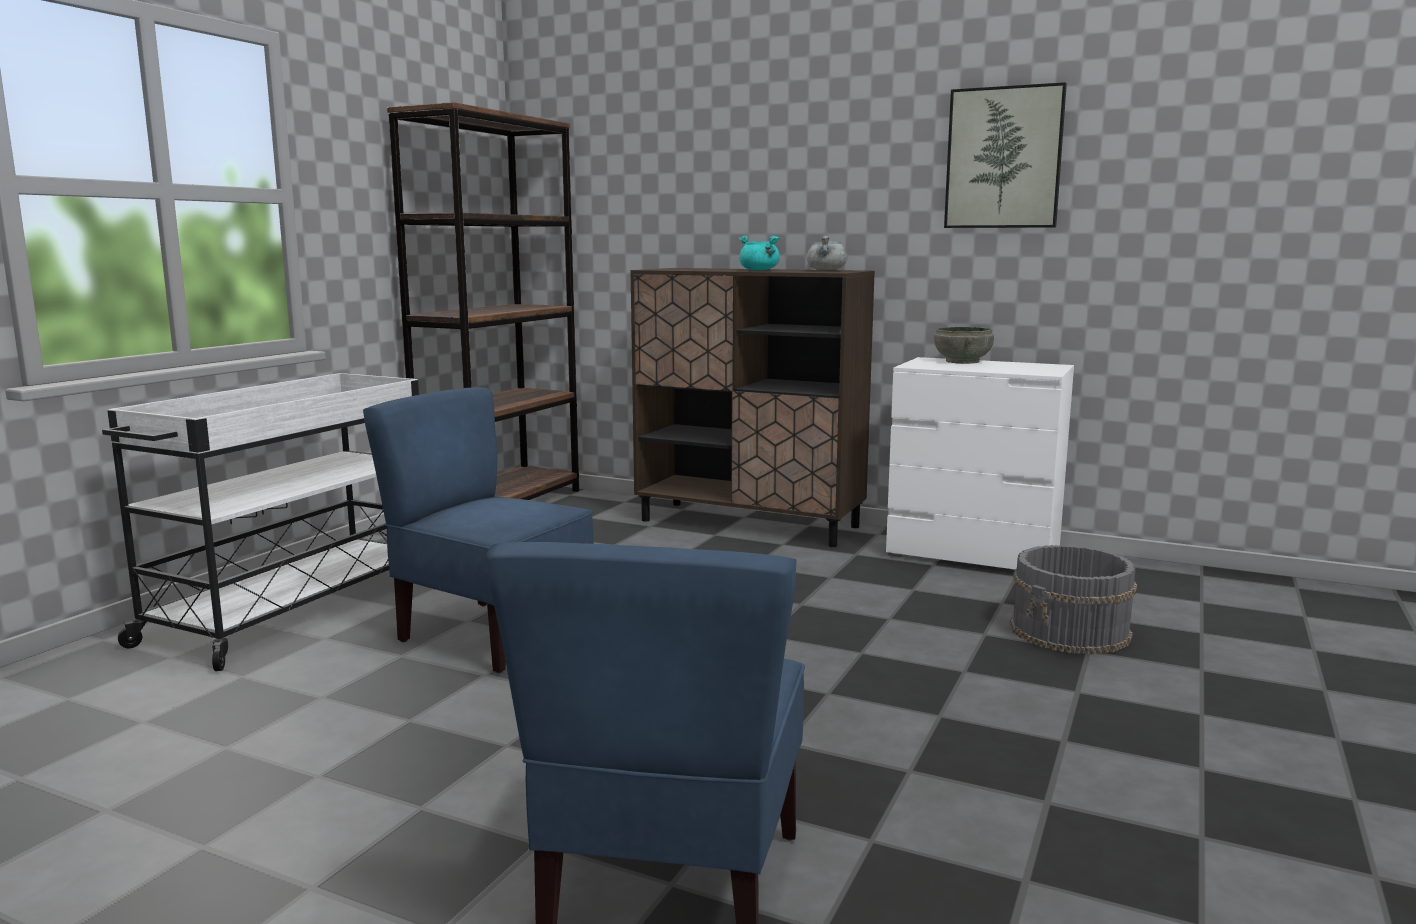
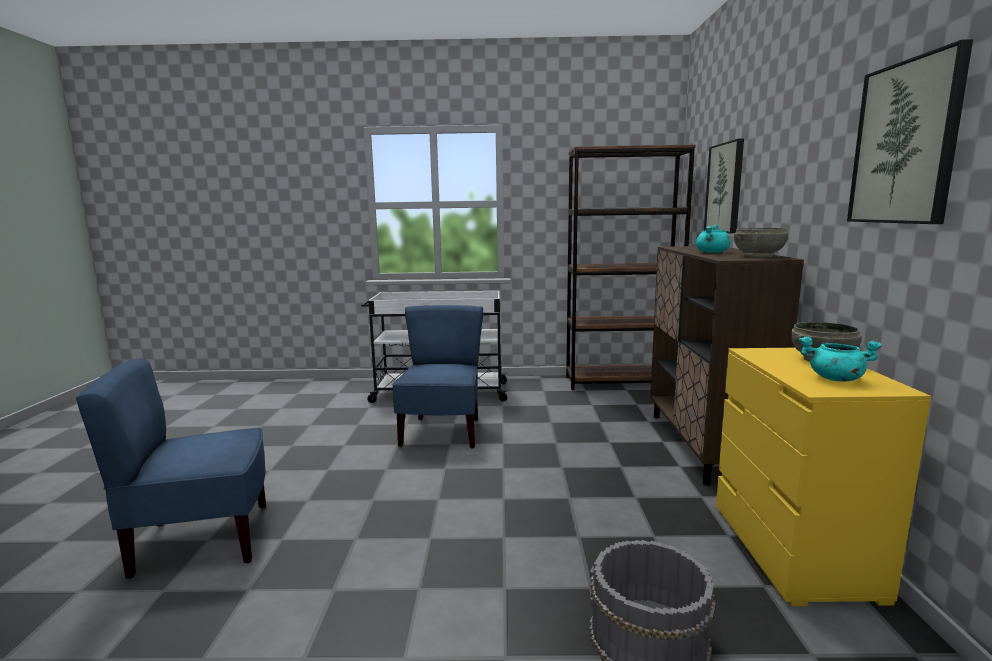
camera: 65 degrees right, 0 degrees up
grey cooking pot [807,235,847,270] -> grey bowl [734,228,788,257]
white dresser [886,357,1074,570] -> yellow dresser [716,348,931,606]
none -> picture [704,139,744,233]
none -> turquoise cooking pot [799,336,882,382]

